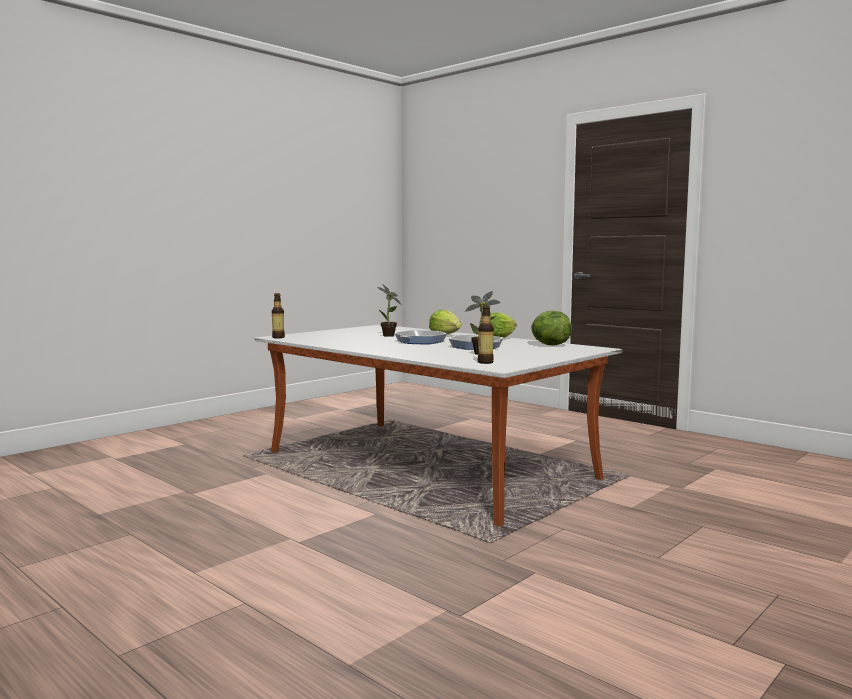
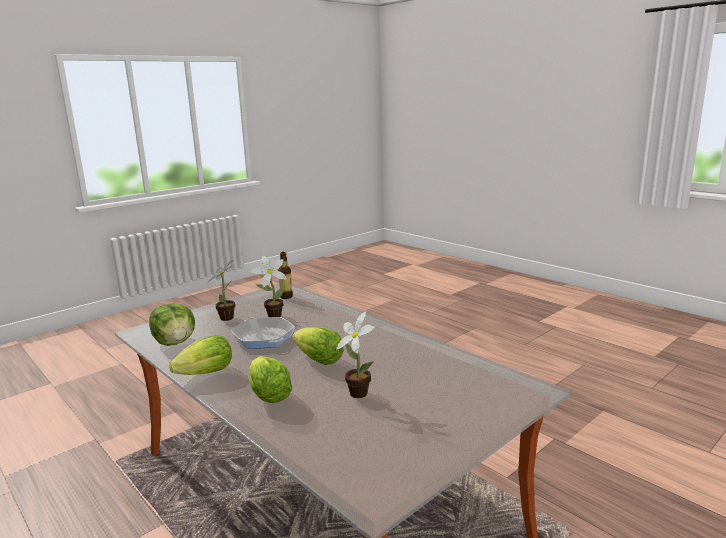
camera: 175 degrees left, 10 degrees up
bottle [272,293,285,338] -> none
frying pan [394,330,447,344] -> lettuce [292,327,344,365]
none -> potted plant [207,260,235,321]

